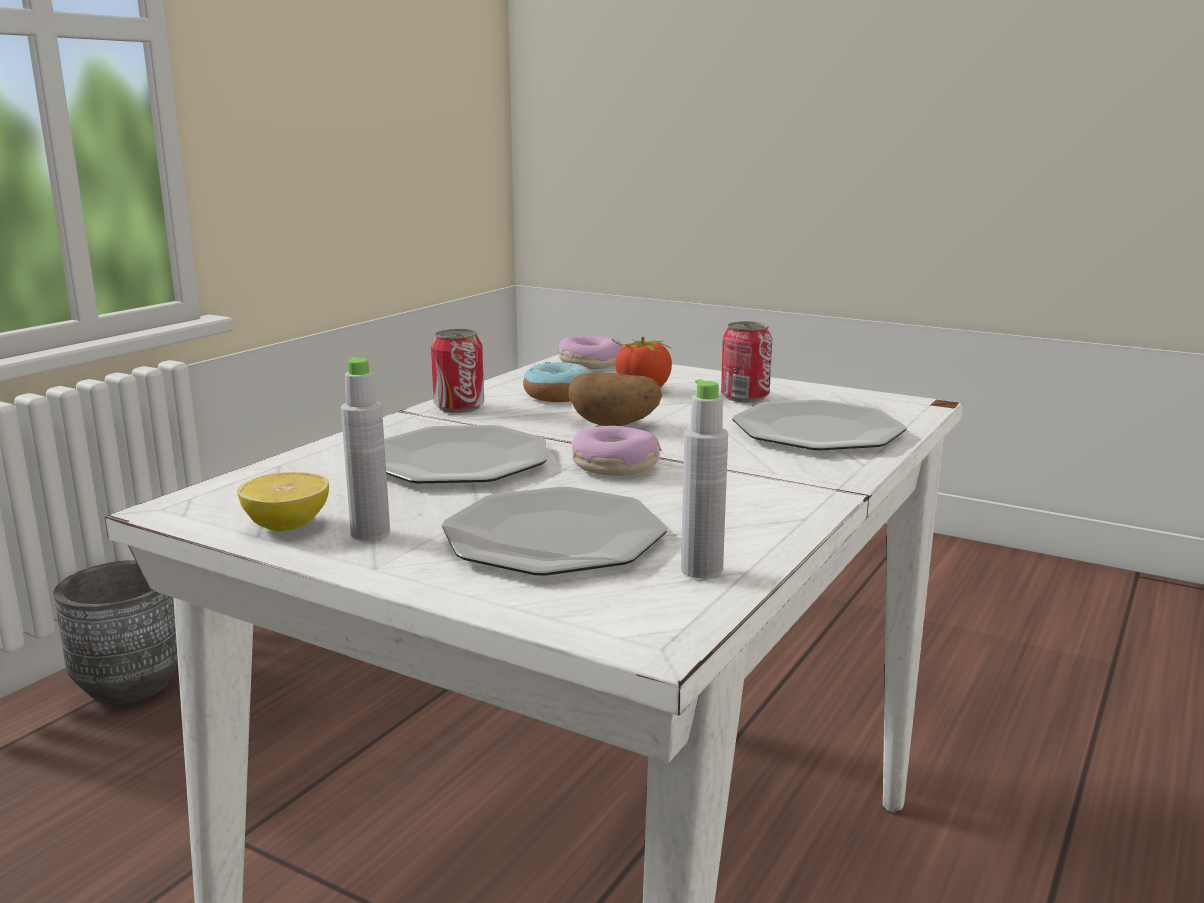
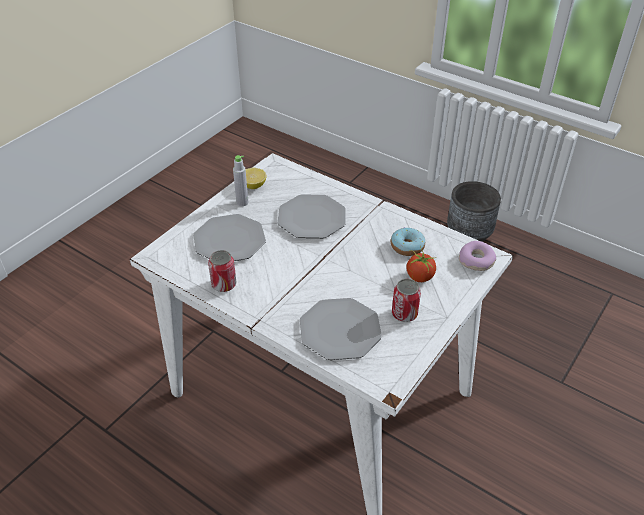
camera: 95 degrees right, 25 degrees up
can [431,329,484,413] -> can moved to [208,250,236,292]
potato [568,373,662,426] -> none
donut [572,426,662,476] -> none
grey bottle [681,379,728,579] -> none

